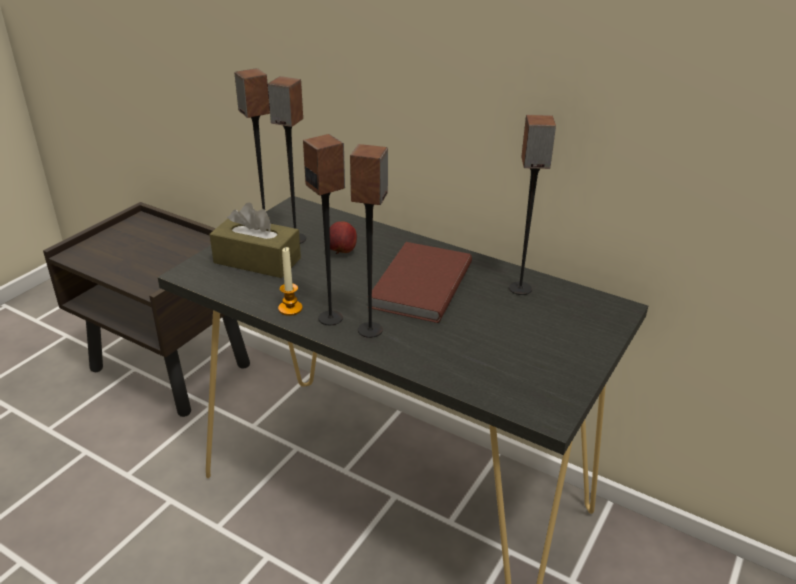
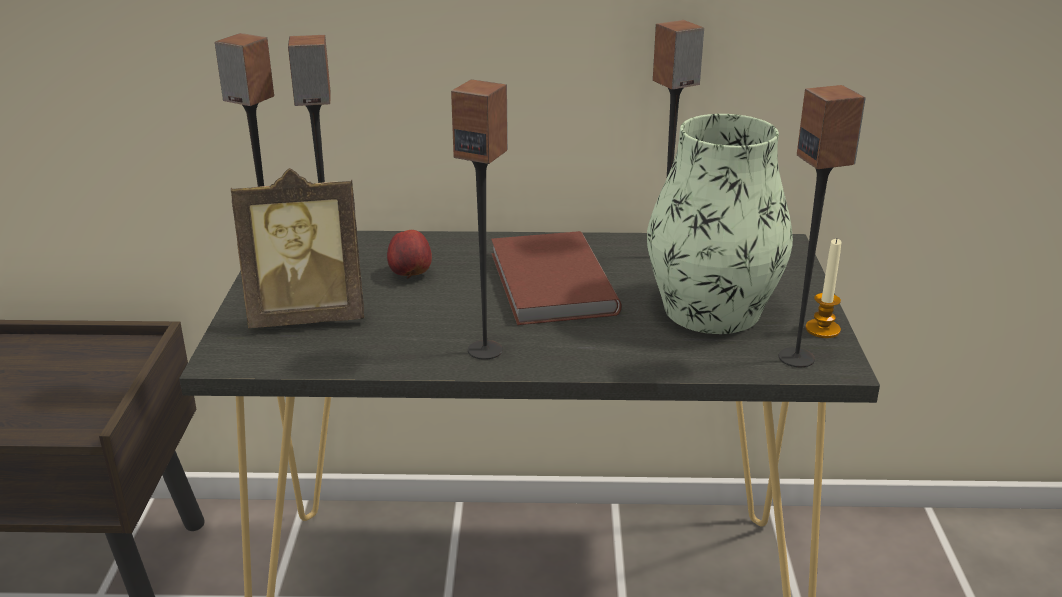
camera: 30 degrees left, 5 degrees down
brown tissue box [210,203,301,278] -> picture frame [231,168,364,328]
candle [278,247,303,316] -> candle moved to [805,239,841,338]
speaker [350,144,388,338] -> speaker moved to [779,85,866,367]
none -> vase [647,114,793,334]

